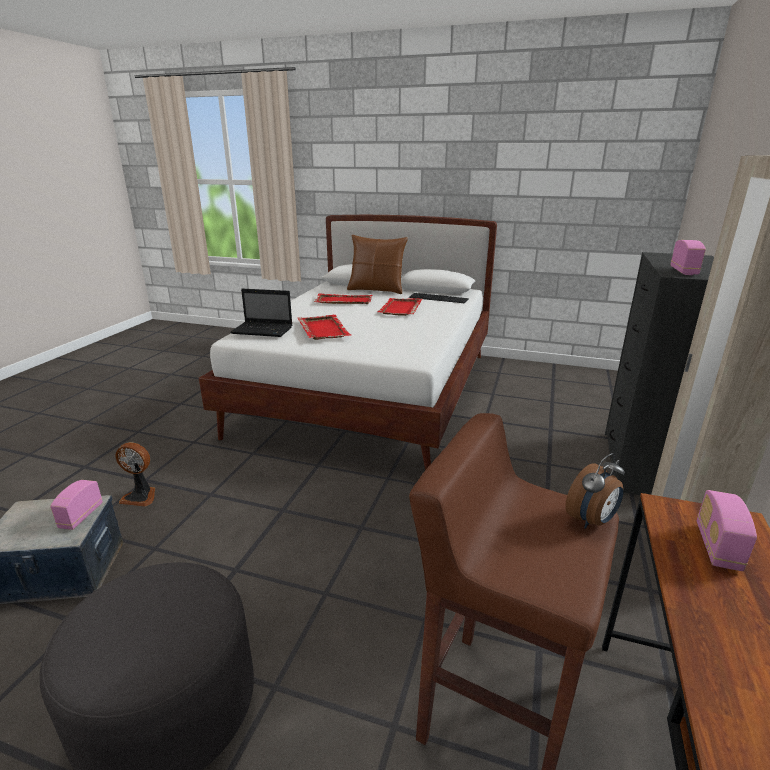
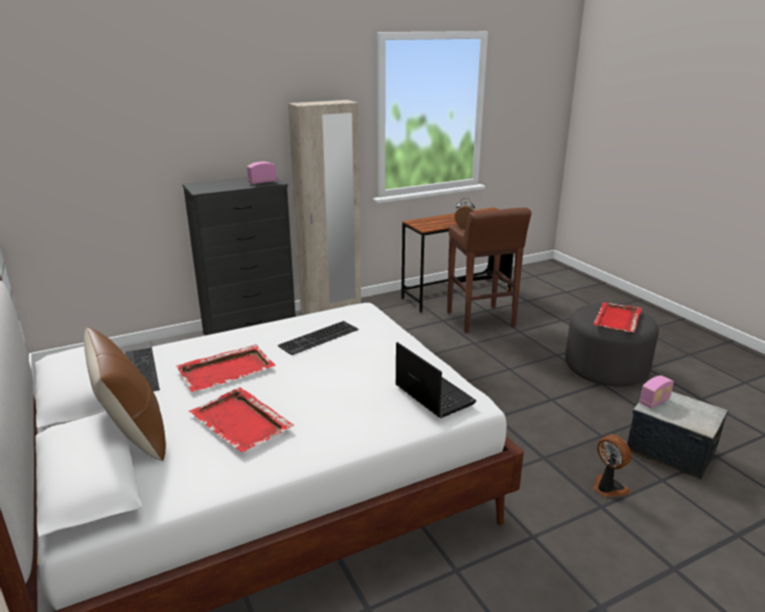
camera: 135 degrees left, 0 degrees up
red tray [298,315,350,340] -> red tray moved to [593,302,642,332]
radio [697,490,757,571] -> none
none -> keyboard [278,321,358,355]

